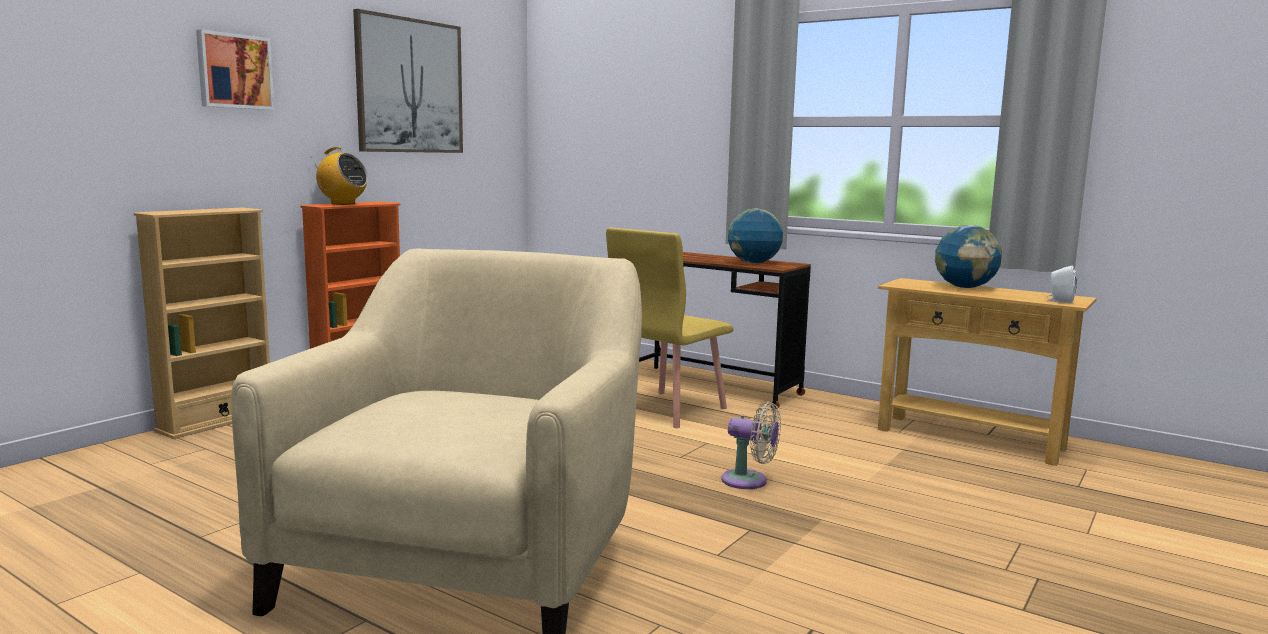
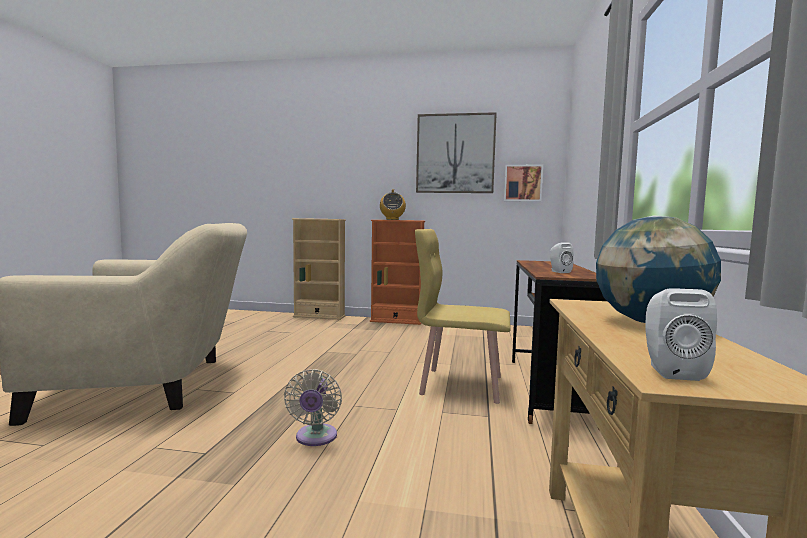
camera: 65 degrees right, 5 degrees down
picture [196,29,275,110] -> picture moved to [504,165,543,202]
globe [728,208,783,264] -> white speaker [550,243,574,273]

